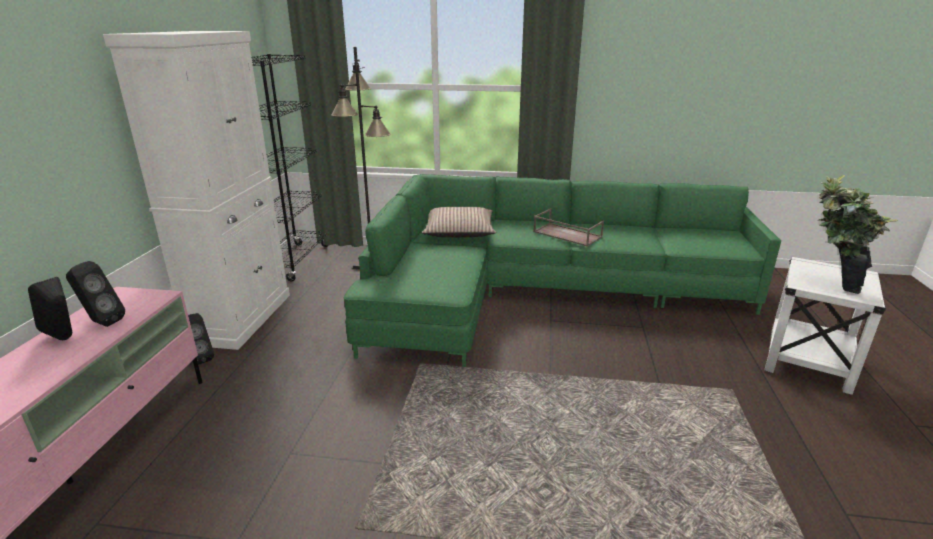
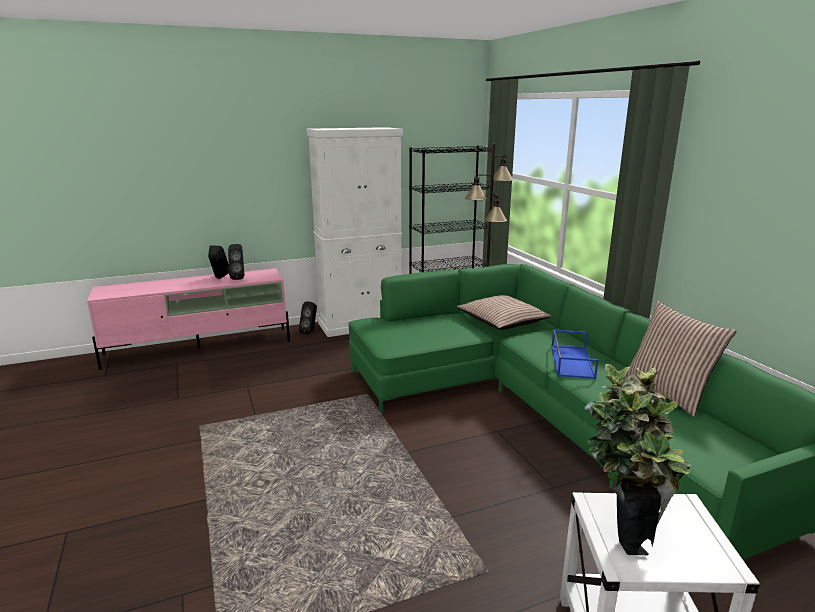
camera: 60 degrees right, 5 degrees down
brown tray [533,208,604,247] -> blue tray [552,330,598,379]
none -> pillow [624,301,737,417]

